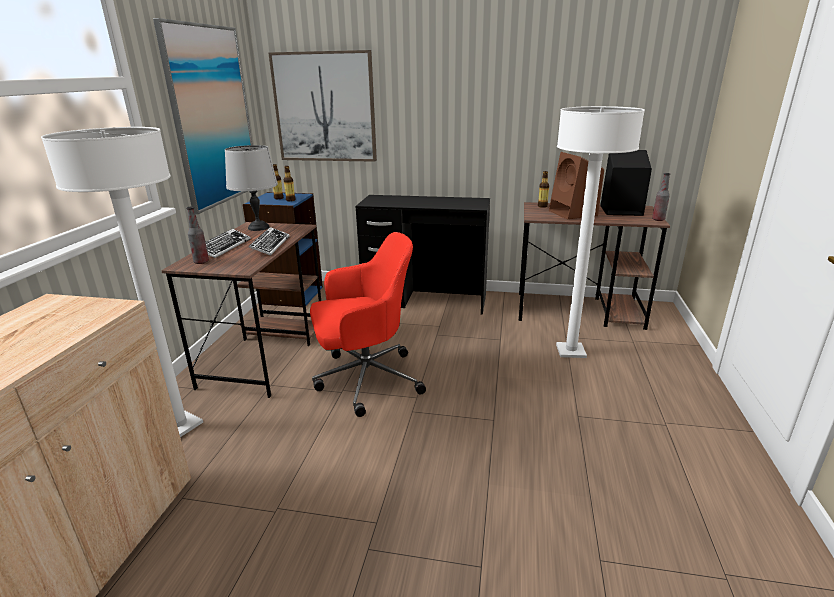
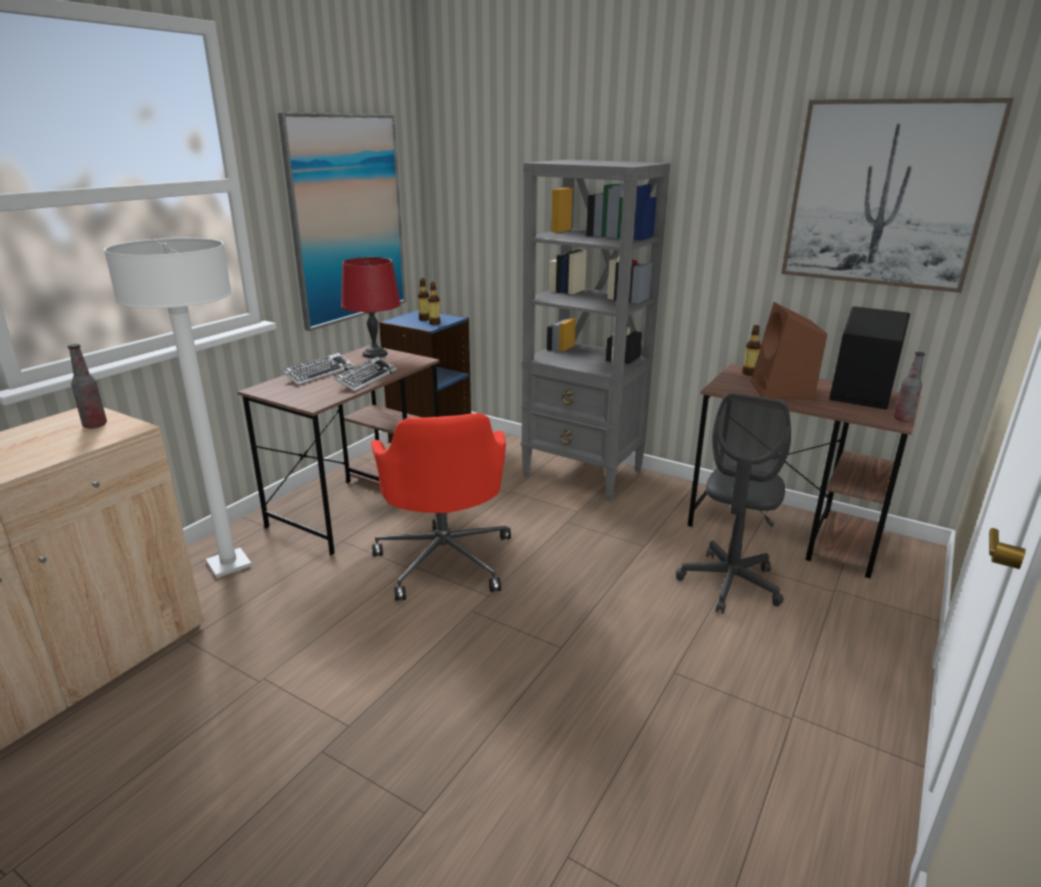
camera: 20 degrees right, 0 degrees up
bottle [186,206,209,264] -> bottle moved to [67,344,107,429]
grey table lamp [225,145,278,231] -> red table lamp [341,257,401,358]
picture [268,50,377,162] -> picture moved to [781,98,1014,293]
red office chair [310,232,426,417] -> red office chair turned 75 degrees clockwise [371,413,511,601]
black desk [356,195,490,315] -> grey bookcase [521,160,671,501]
white floor lamp [556,106,645,358] -> grey office chair [676,393,791,614]

